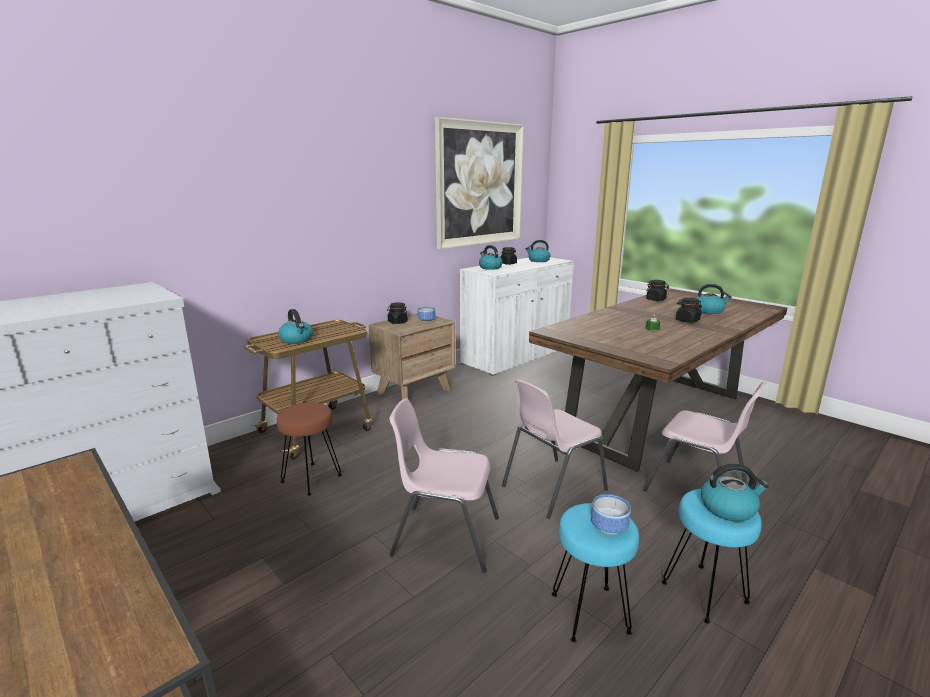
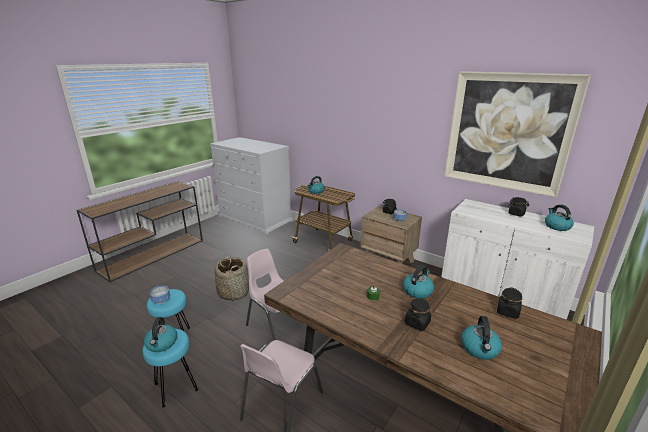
camera: 80 degrees right, 5 degrees up
brown stool [277,403,342,496] -> none
pink chair [389,398,499,573] -> basket [215,256,249,301]
kettle [479,245,503,270] -> kettle moved to [403,265,434,299]

